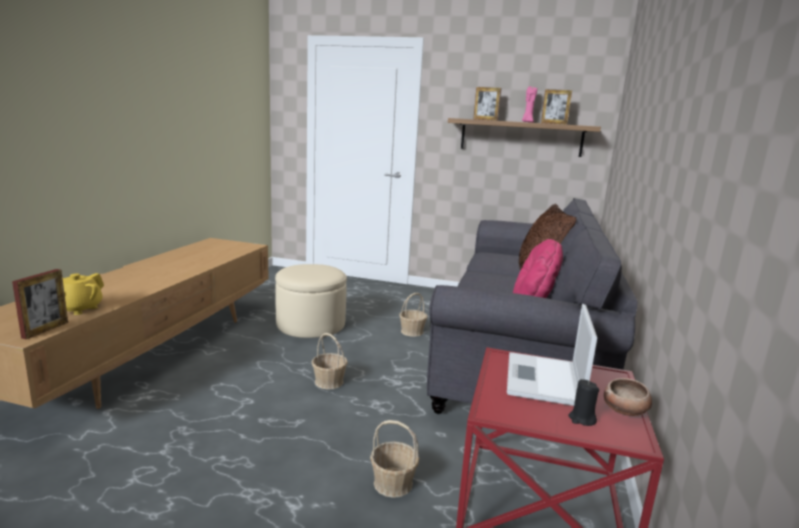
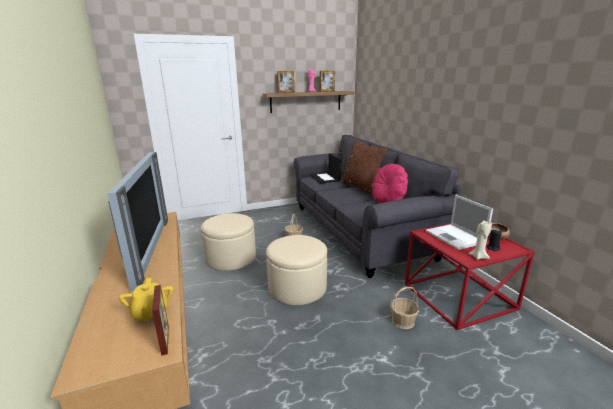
camera: 35 degrees left, 5 degrees up
basket [312,333,348,389] -> beige ottoman [266,235,327,305]
none -> television [107,152,168,291]
none -> laptop [310,153,341,184]
none -> beige candle [468,221,492,260]

